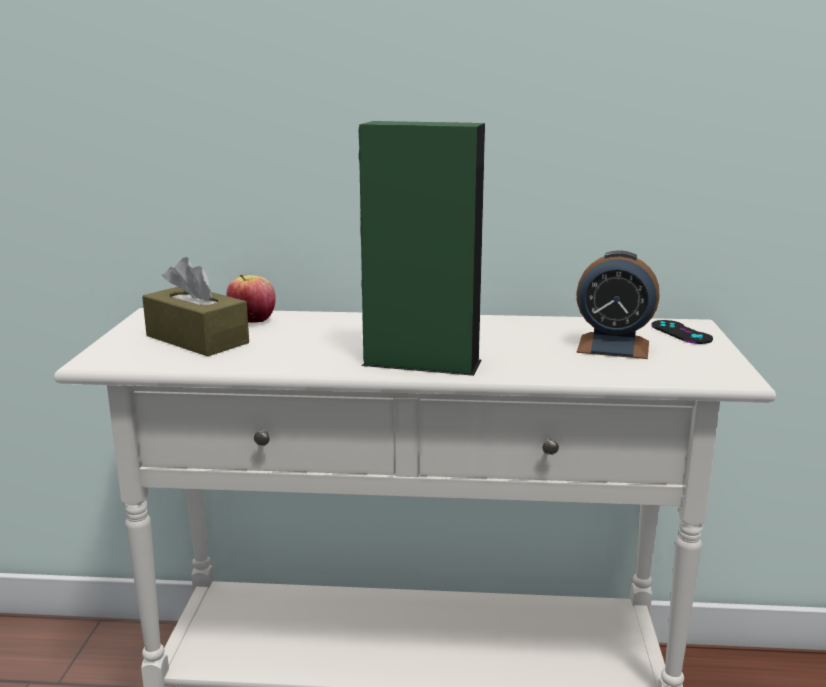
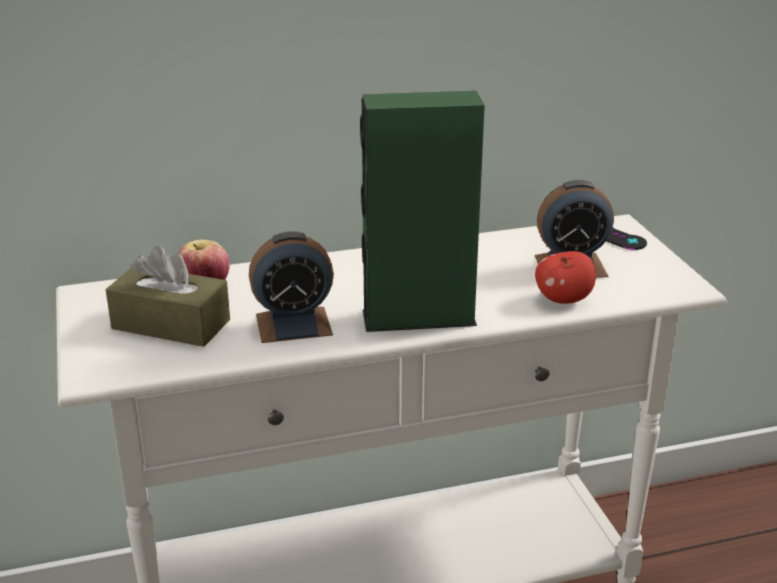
camera: 20 degrees left, 10 degrees up
none -> alarm clock [249,231,334,343]
none -> apple [535,251,596,304]

